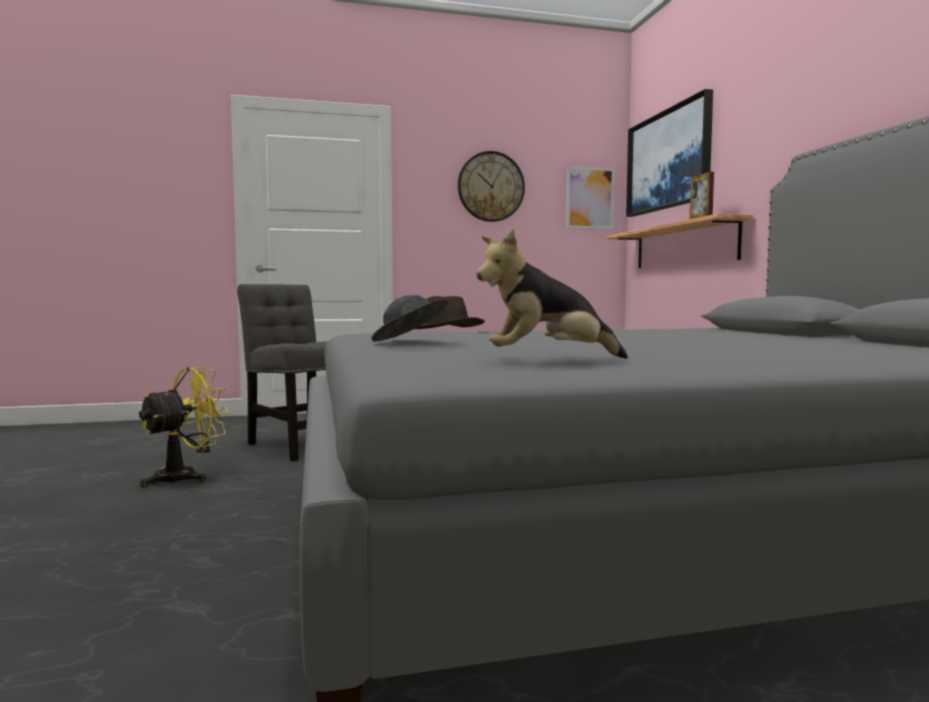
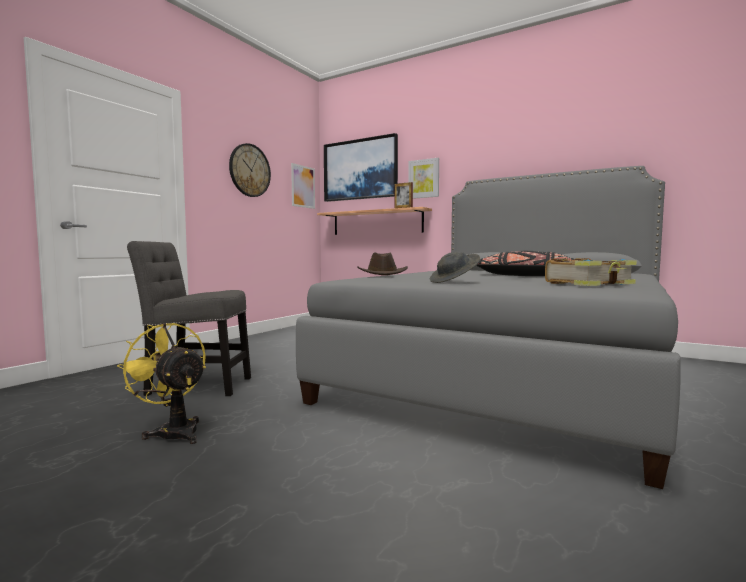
camera: 45 degrees left, 0 degrees up
yellow fan [138,367,229,487] -> yellow fan turned 45 degrees counterclockwise [117,323,206,444]
plush toy [476,229,628,359] -> book [545,258,637,286]
none -> picture [408,158,439,199]
none -> black pillow [476,251,574,276]

